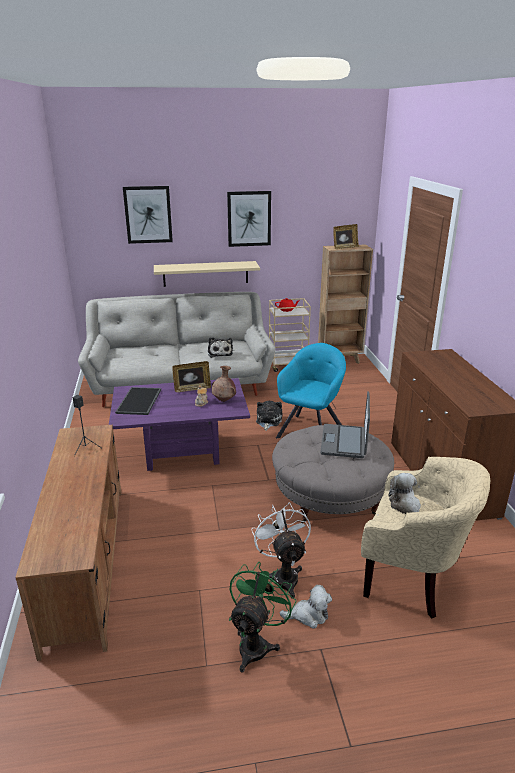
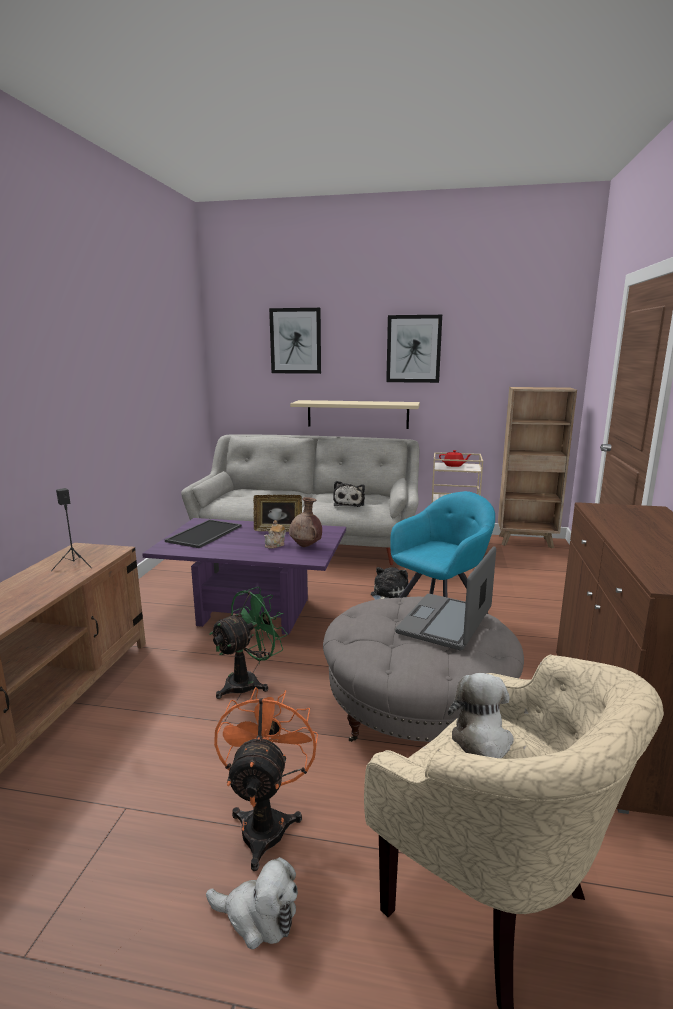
camera: 20 degrees right, 10 degrees down
green fan [229,562,297,673] -> green fan moved to [210,587,287,699]
white fan [251,502,311,599] -> orange fan [214,687,318,871]
picture frame [333,224,359,249] -> none

